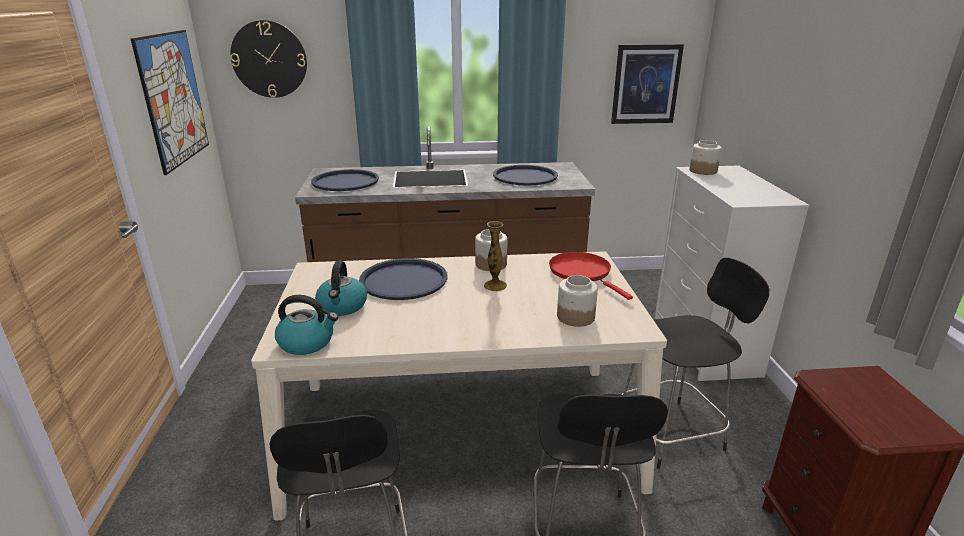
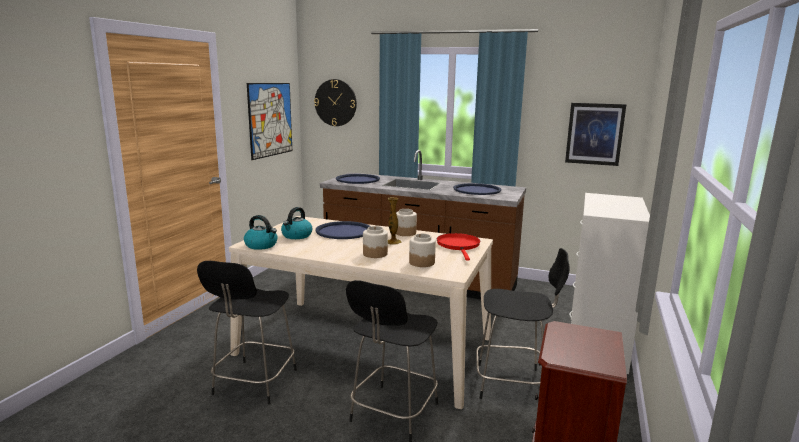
camera: 25 degrees right, 10 degrees down
jar [689,140,722,175] -> jar moved to [363,226,388,258]

